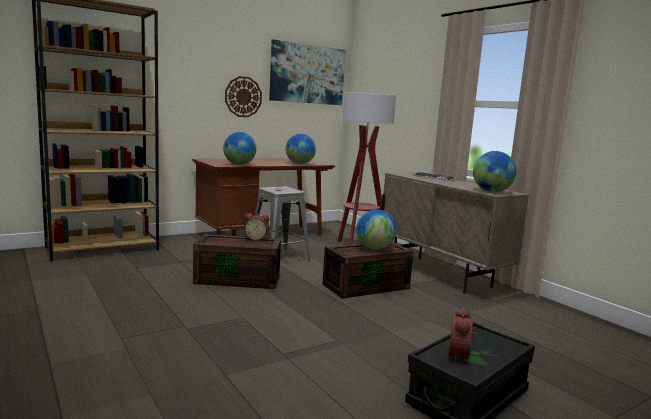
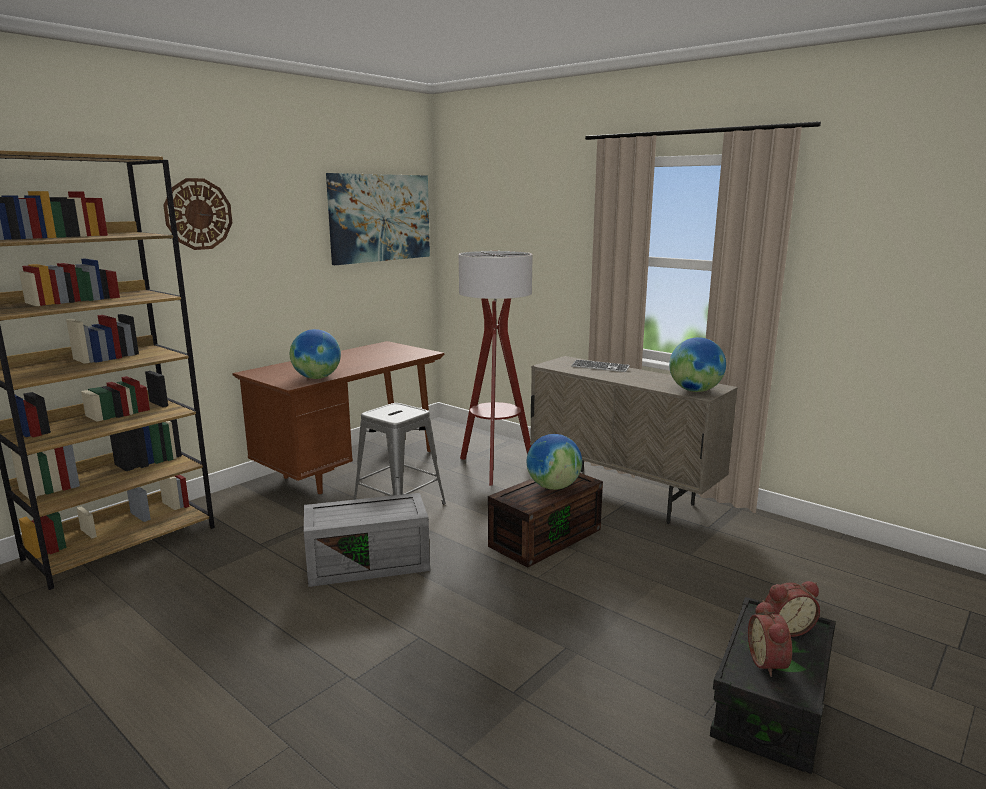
camera: 15 degrees left, 5 degrees up
brown storage box [193,234,281,289] -> grey storage box [304,493,430,587]
wall clock [225,76,262,117] -> wall clock moved to [163,178,232,250]
alarm clock [244,213,270,241] -> alarm clock moved to [765,581,820,637]
globe [286,134,316,164] -> none

